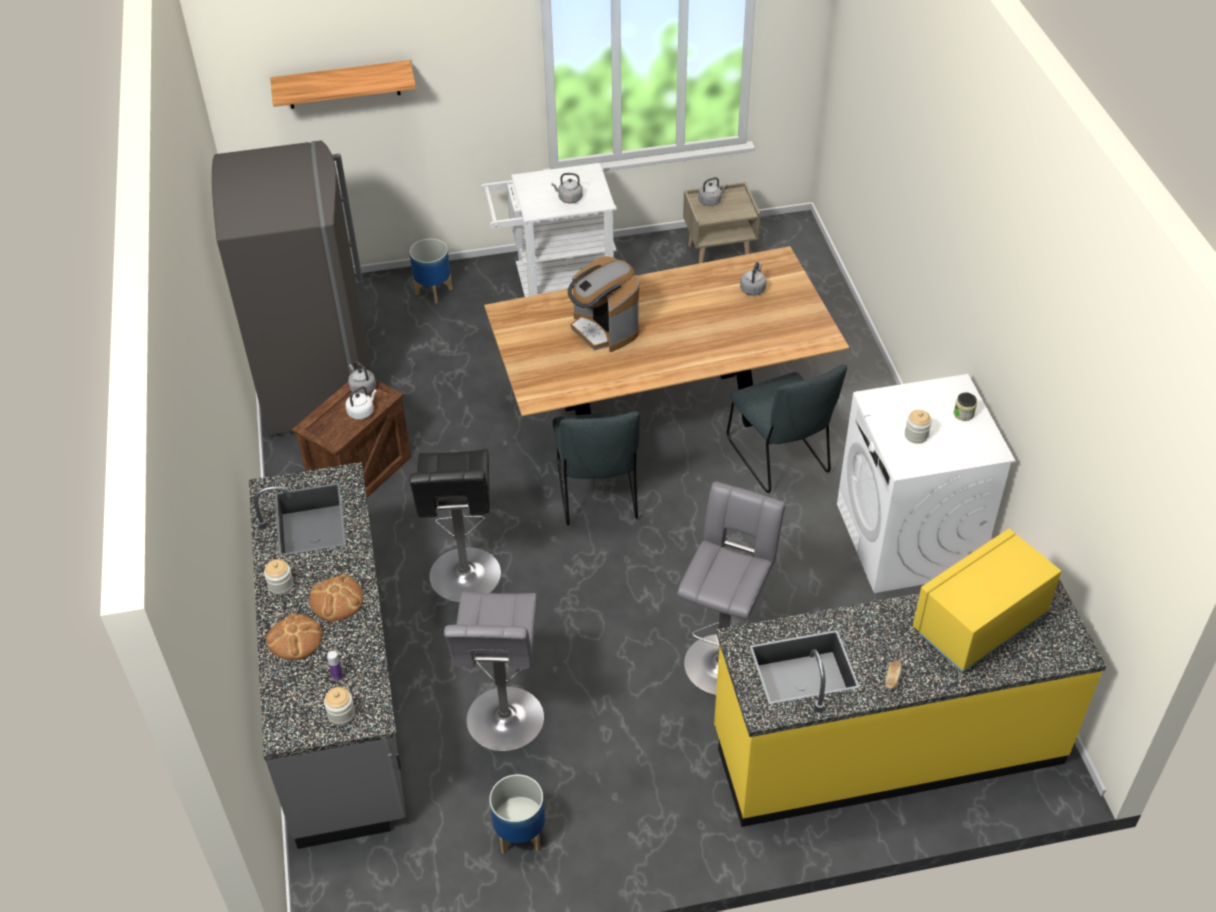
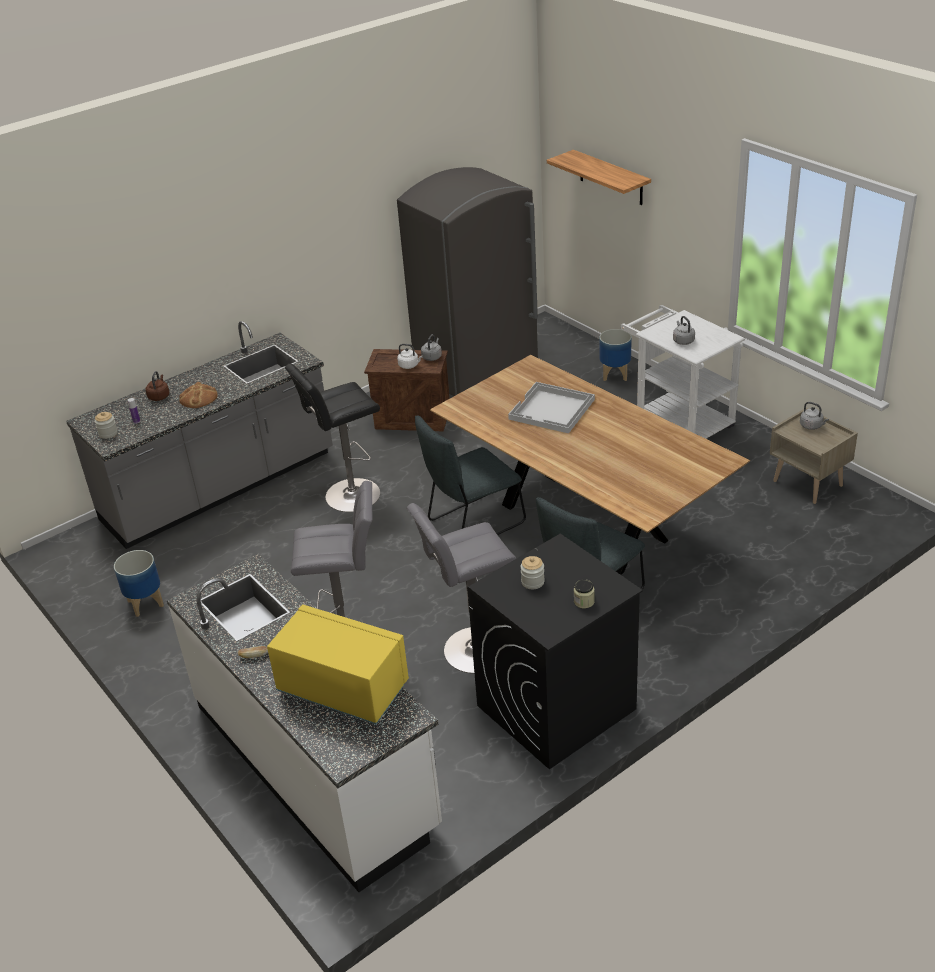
camera: 65 degrees right, 10 degrees down
jar [264,559,294,595] -> none
bread [266,613,322,660] -> brown kettle [145,371,170,401]
grey stool [444,591,544,752] -> grey stool moved to [407,503,516,674]
coffee machine [568,256,639,352] -> white tray [508,382,595,433]
yellow counter [714,578,1106,827] -> white counter [167,554,442,892]
grey kettle [740,262,767,296] -> none
white washing machine [837,374,1016,593] -> black washing machine [467,534,643,770]

